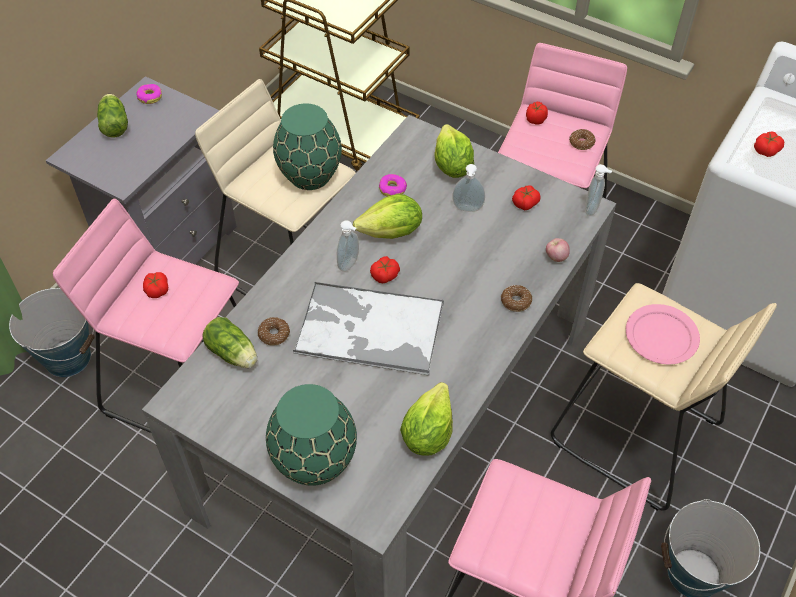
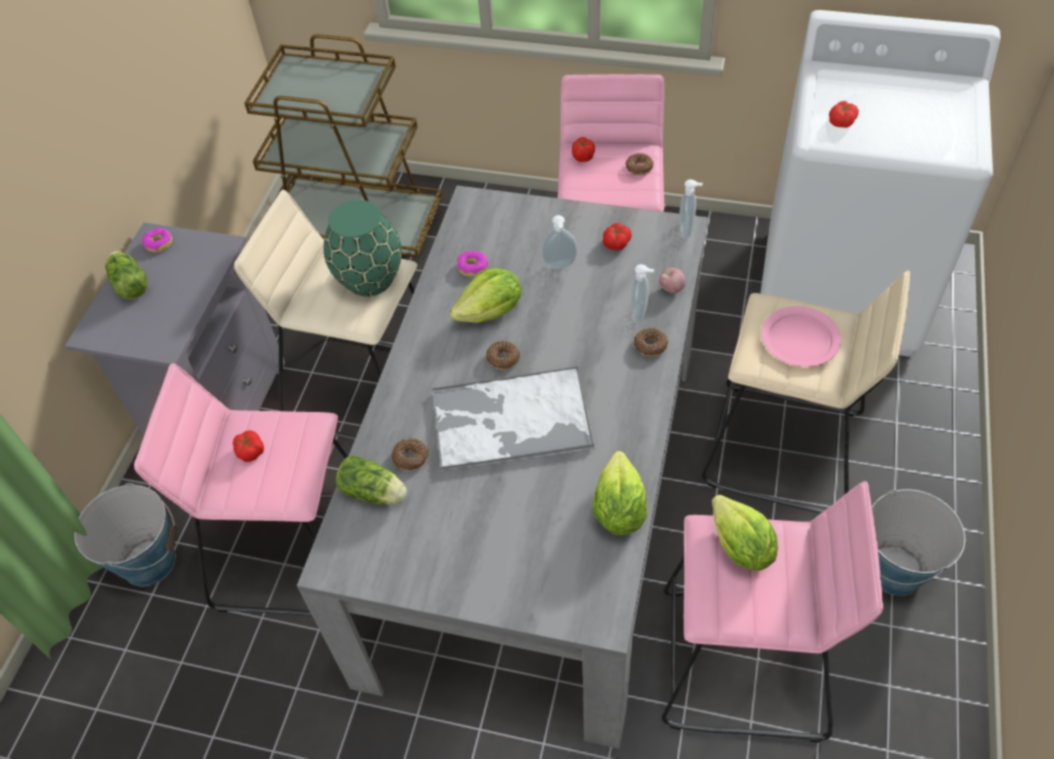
camera: 15 degrees left, 0 degrees up
green vase [266,384,357,486] -> none
soap dispenser [337,220,359,272] -> soap dispenser moved to [631,264,654,323]
tomato [370,256,400,283] -> donut [486,341,520,370]
lettuce [434,124,474,178] -> lettuce moved to [712,495,778,571]

